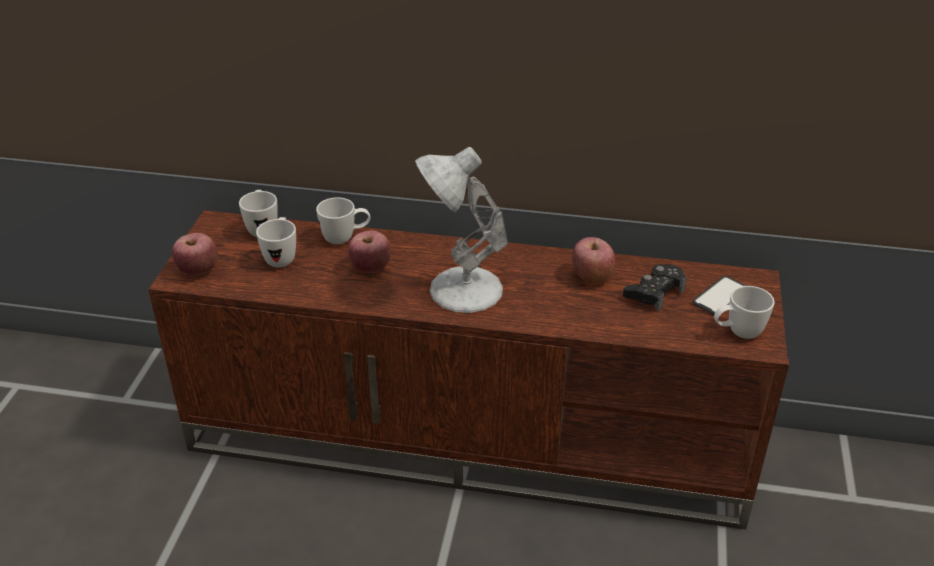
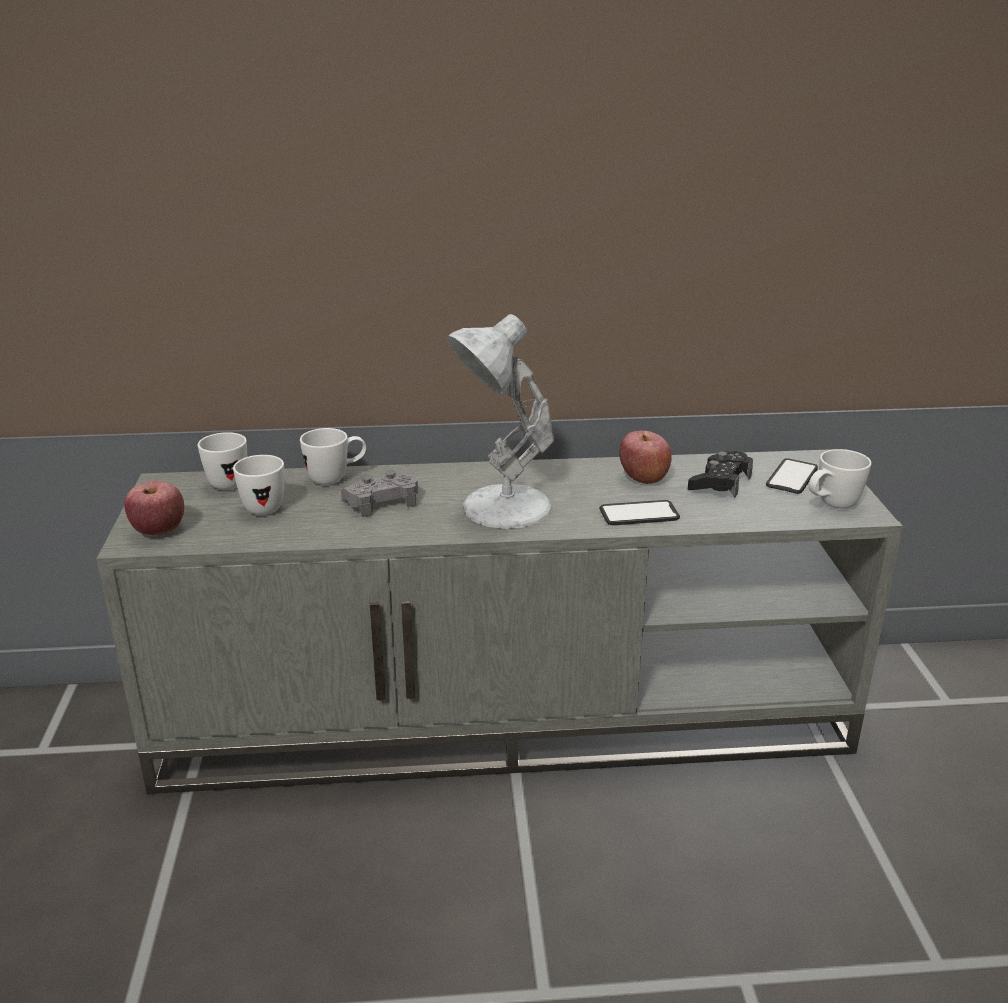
camera: 15 degrees left, 10 degrees down
brown tv stand [148,210,789,529] -> grey tv stand [96,449,903,794]
apple [348,231,391,273] -> grey game controller [341,471,418,517]
none -> phone [599,500,680,525]

